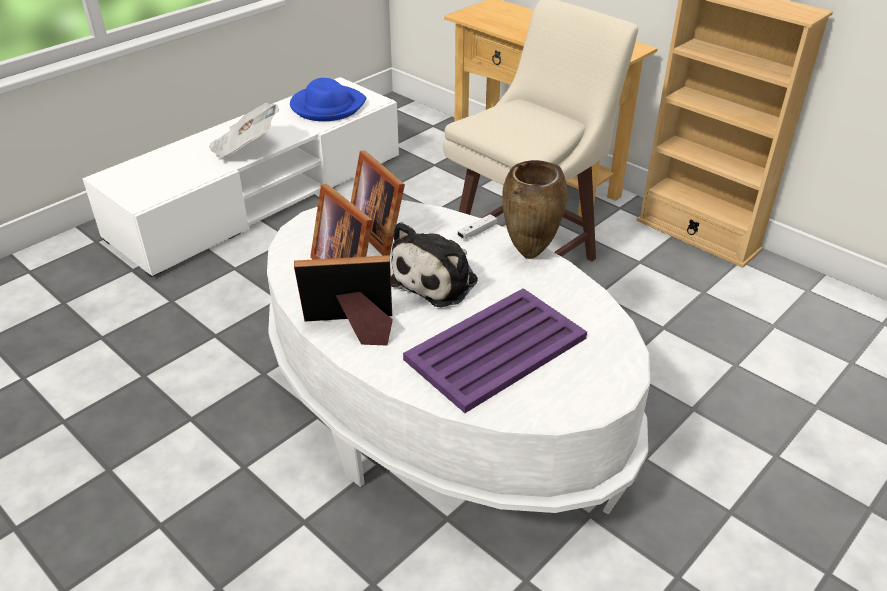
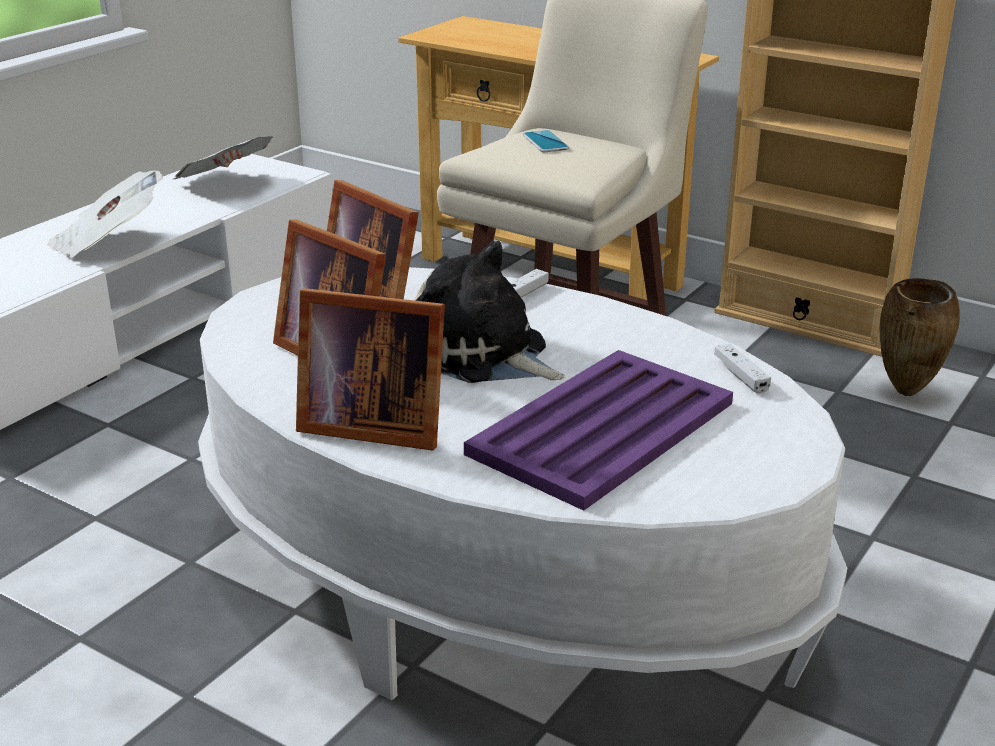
camera: 10 degrees left, 10 degrees down
blue hat [290,78,366,121] -> newspaper [174,136,273,179]
picture frame [294,255,393,345] -> picture frame turned 150 degrees counterclockwise [296,288,445,451]
plush toy [391,222,478,307] -> plush toy turned 105 degrees clockwise [414,240,565,383]
brown vase [502,160,567,259] -> brown vase moved to [879,278,960,396]
none -> phone [523,130,569,152]
none -> white game controller [714,344,771,393]

